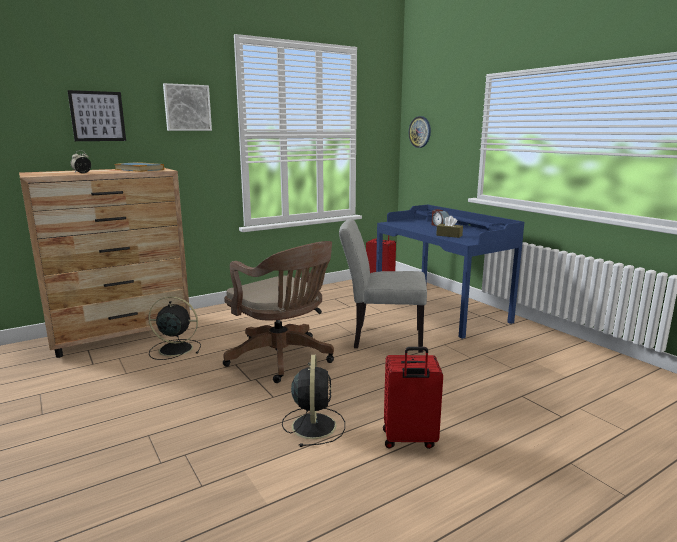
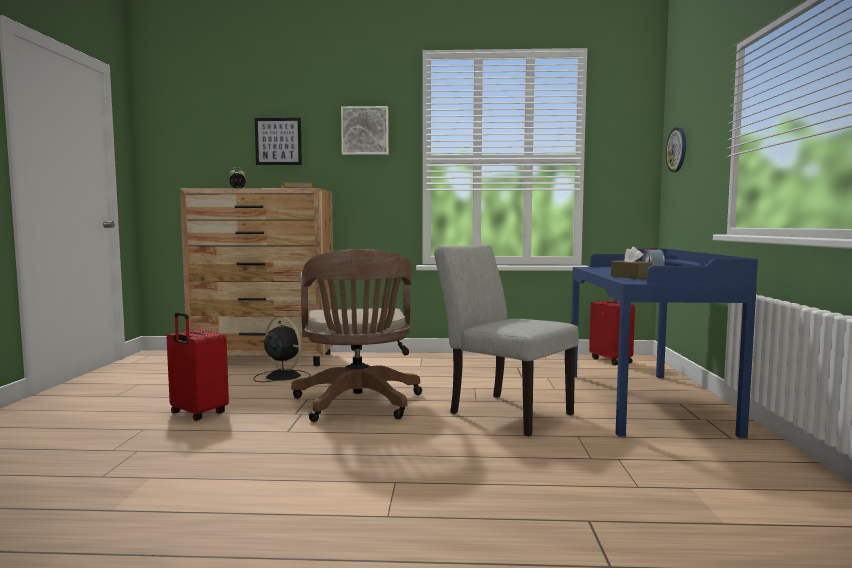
camera: 35 degrees right, 10 degrees down
black fan [282,355,345,447] -> none
red suitcase [383,347,443,449] -> red suitcase moved to [167,312,229,421]

